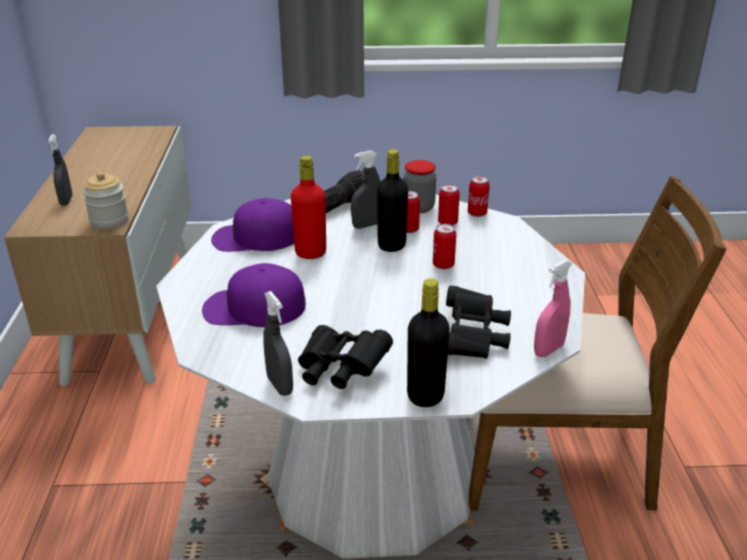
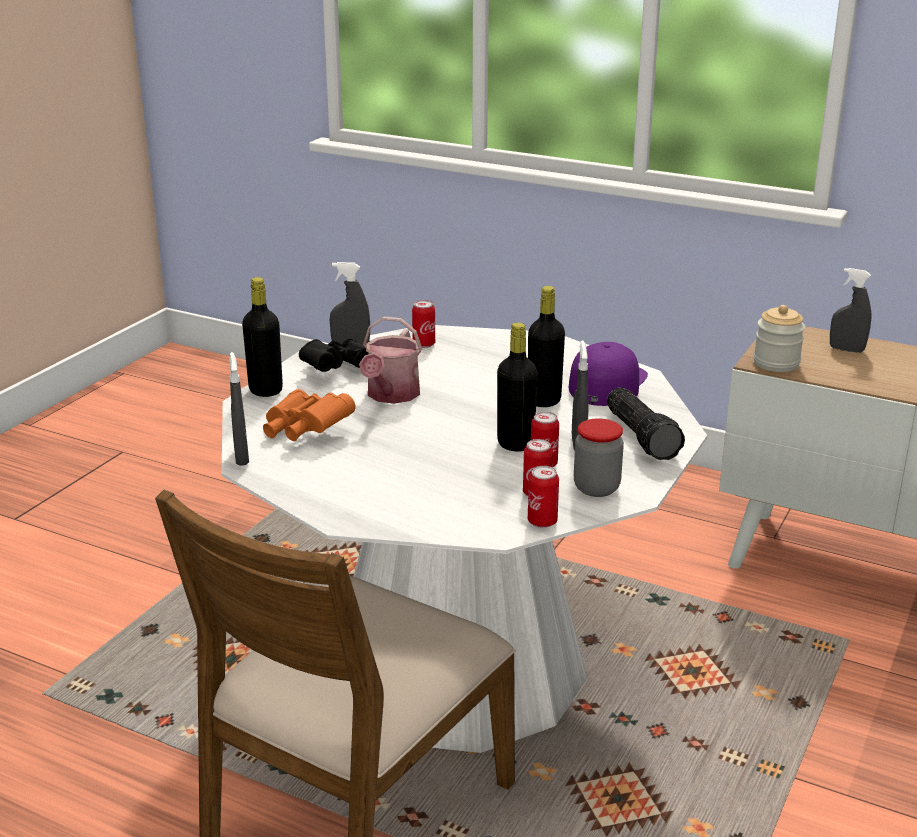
camera: 120 degrees right, 5 degrees down
purple cap [202,263,306,327] -> none
red bottle [291,156,326,259] -> black bottle [528,286,565,407]
can [433,224,456,269] -> can moved to [412,300,435,348]
black binoculars [446,285,511,359] -> orange binoculars [263,389,356,441]
pink spray bottle [534,260,572,357] -> grey spray bottle [229,352,249,466]
none -> watering can [359,316,423,404]

